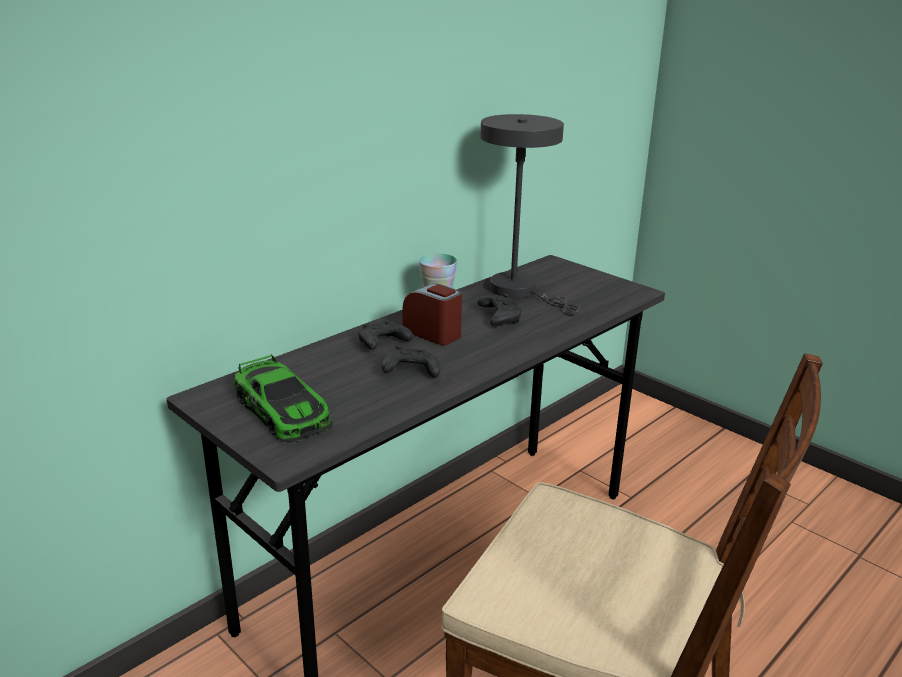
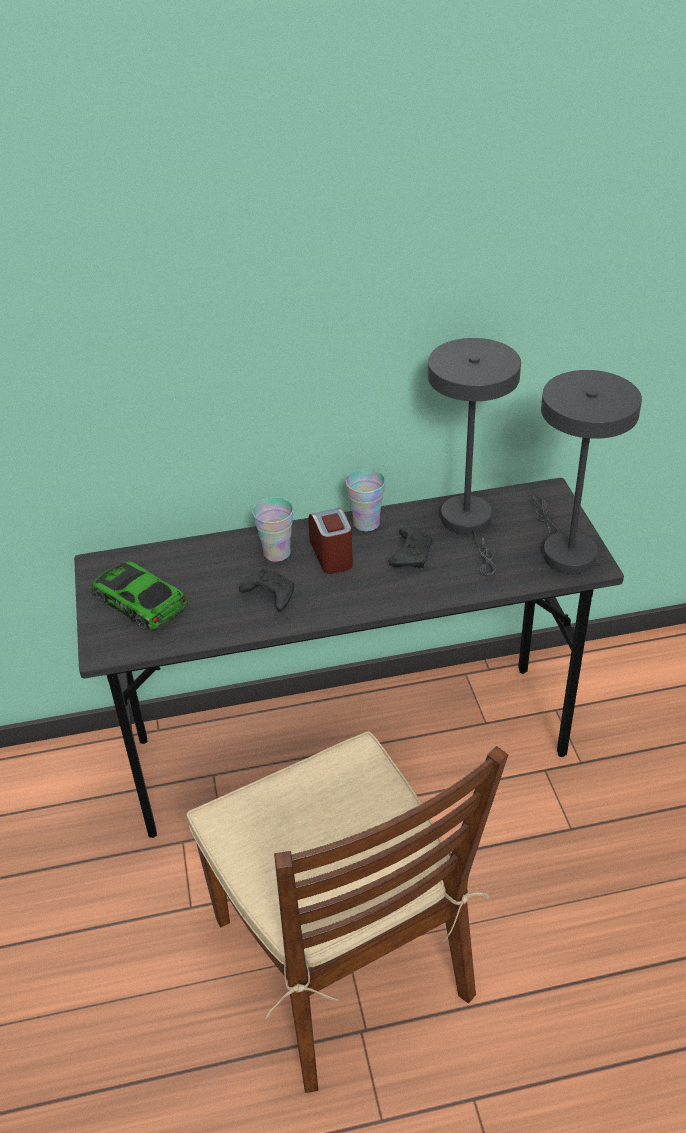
camera: 35 degrees right, 15 degrees up
toy car [233,355,333,442] -> toy car turned 135 degrees clockwise [91,562,188,630]
black game controller [358,321,413,350] -> cup [252,497,293,562]
none -> grey table lamp [533,370,642,574]

